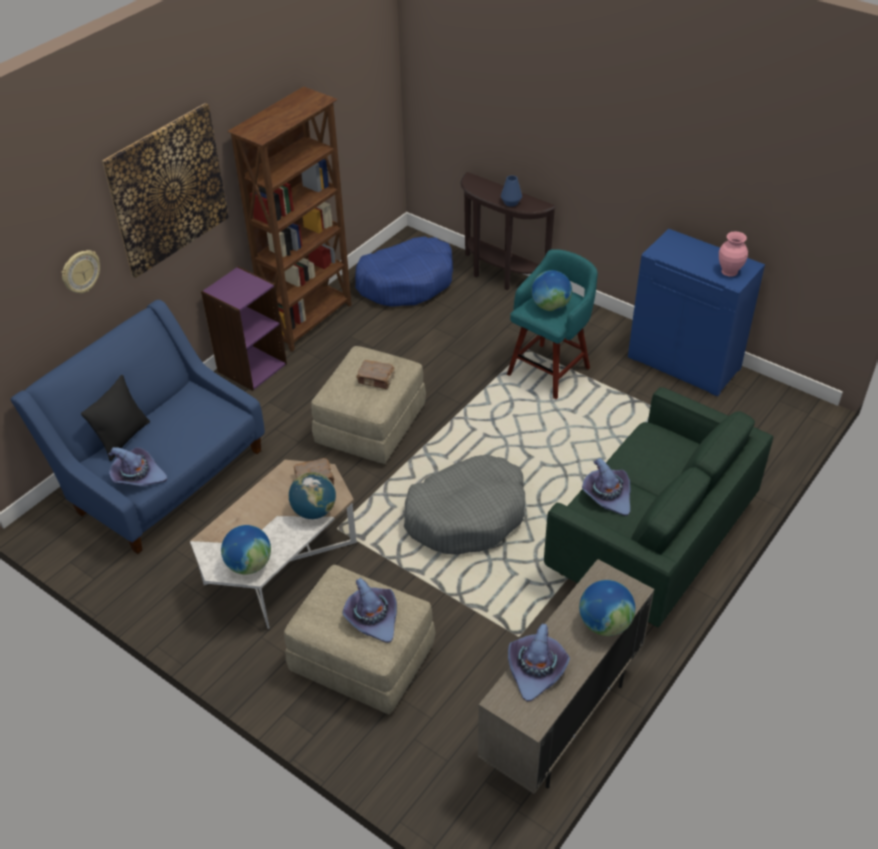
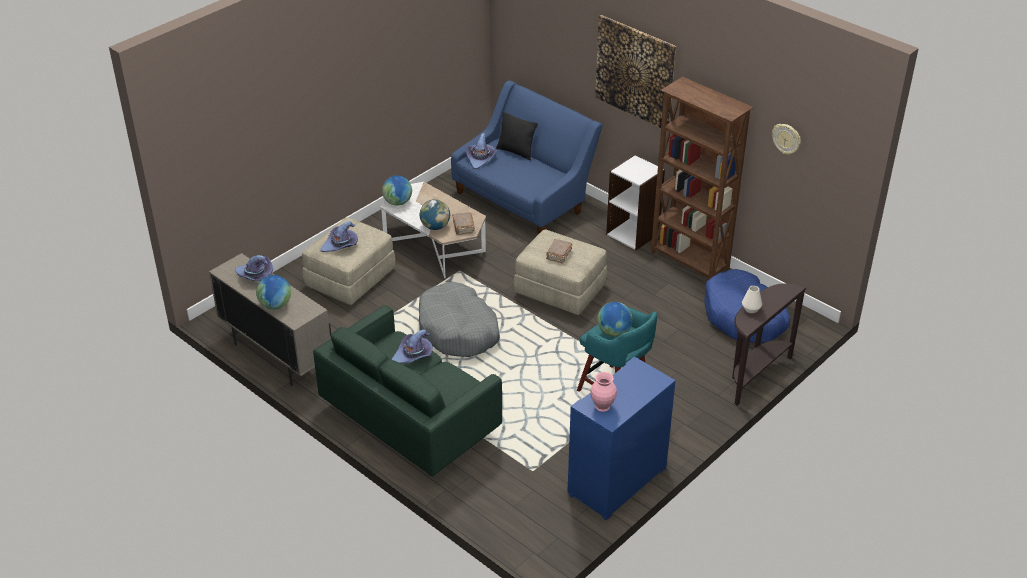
camera: 95 degrees right, 5 degrees down
wall clock [61,250,100,293] -> wall clock moved to [772,124,801,155]
purple bookcase [201,266,287,391] -> white bookcase [606,155,665,250]
blue vase [501,175,522,207] -> white vase [742,286,762,313]

